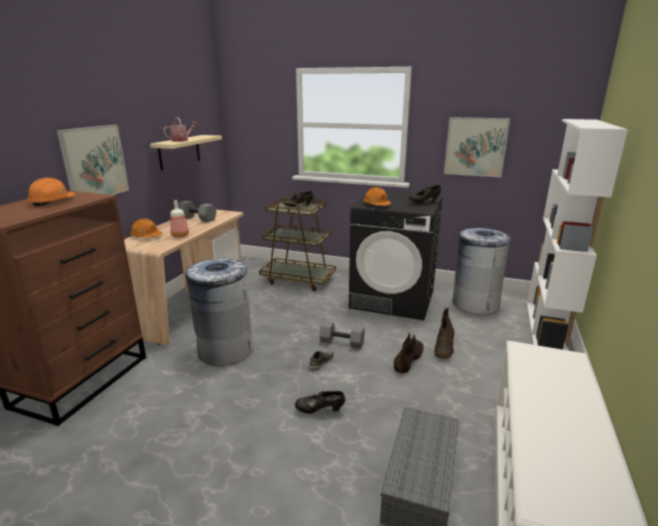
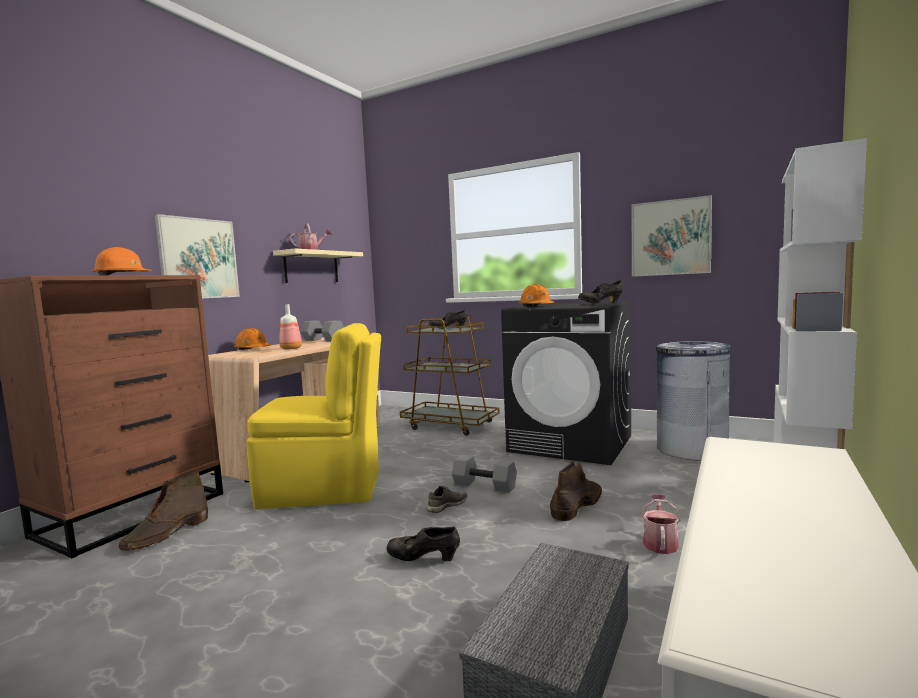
camera: 10 degrees right, 15 degrees down
grey trash can [185,259,254,366] -> yellow chair [247,323,381,510]
brown boot [434,308,455,359] -> brown boot moved to [118,471,208,551]
none -> watering can [641,494,681,554]

